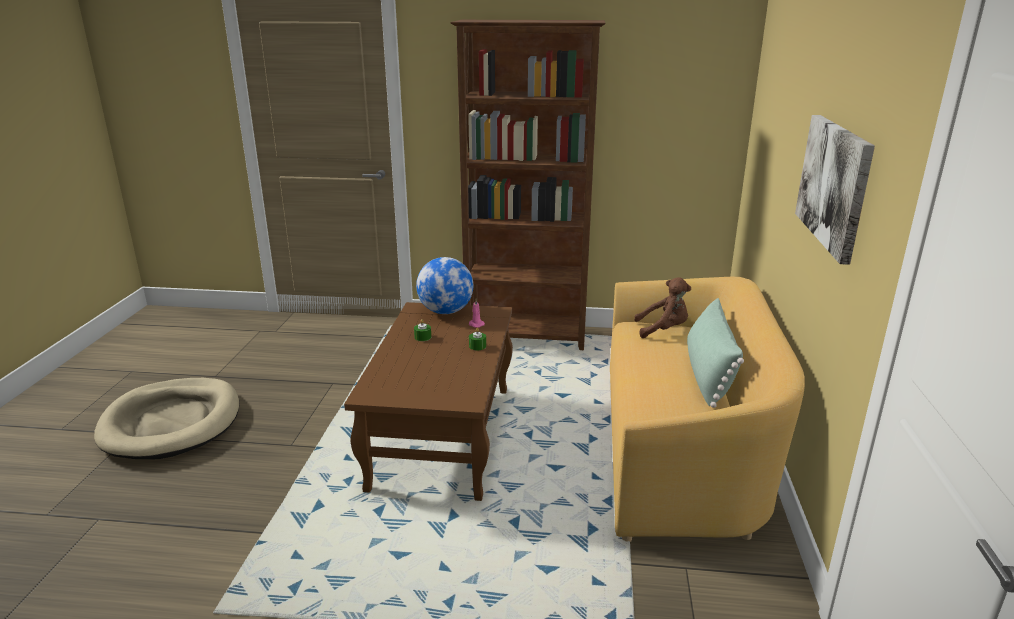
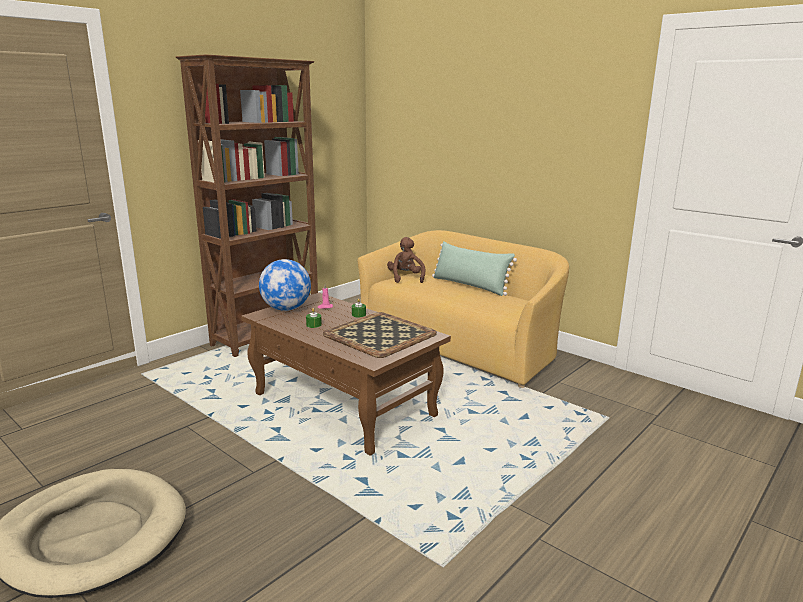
camera: 55 degrees left, 5 degrees down
brown plush toy [634,277,691,338] -> brown plush toy turned 45 degrees counterclockwise [387,237,425,283]
picture [795,115,875,265] -> none
none -> tray [323,312,437,358]

